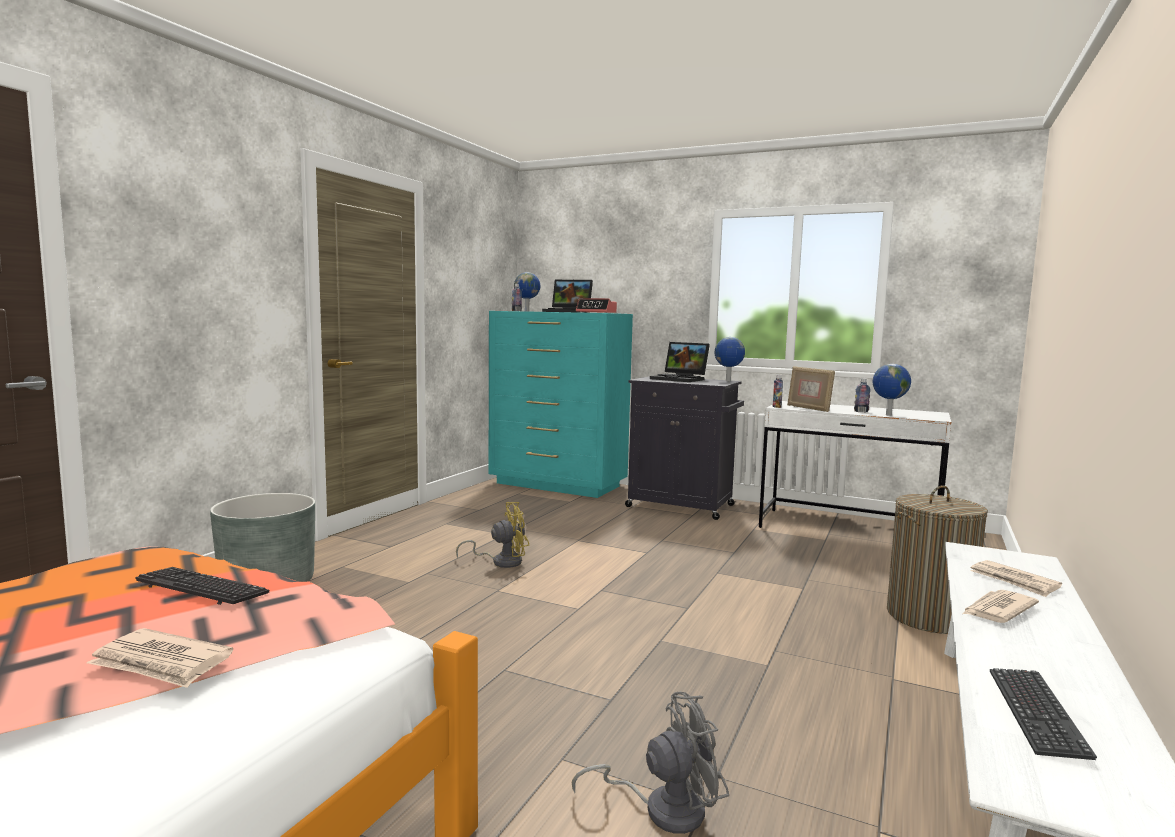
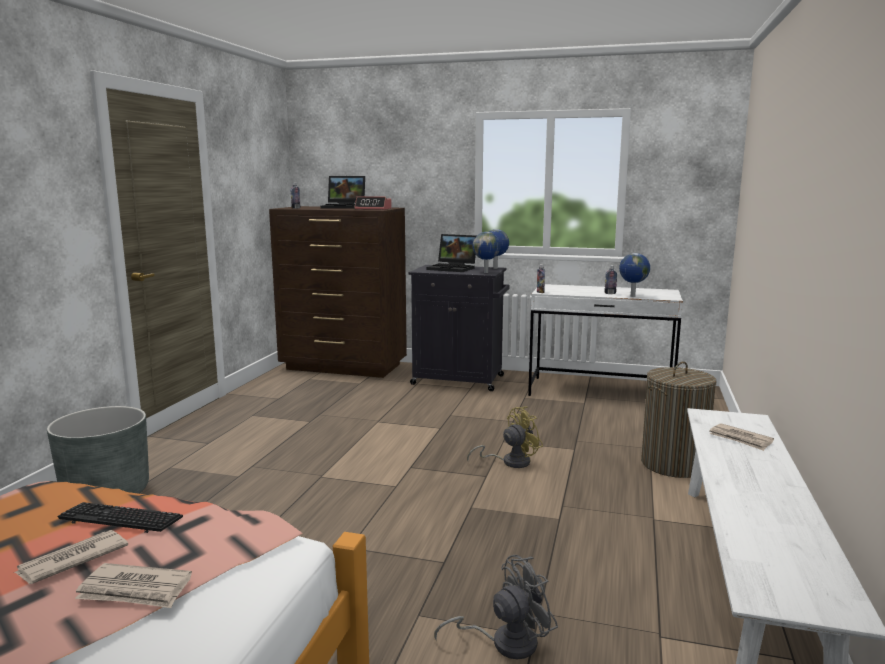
camera: 10 degrees left, 5 degrees up
yellow fan [456,502,529,568] -> yellow fan moved to [467,406,543,468]
turquoise dresser [489,311,633,498] -> brown dresser [269,206,407,378]
globe [514,272,540,312] -> globe moved to [473,232,501,273]
picture frame [787,366,835,412] -> none
newspaper [963,590,1039,623] -> newspaper moved to [14,530,128,584]
keyboard [990,668,1097,760] -> none

